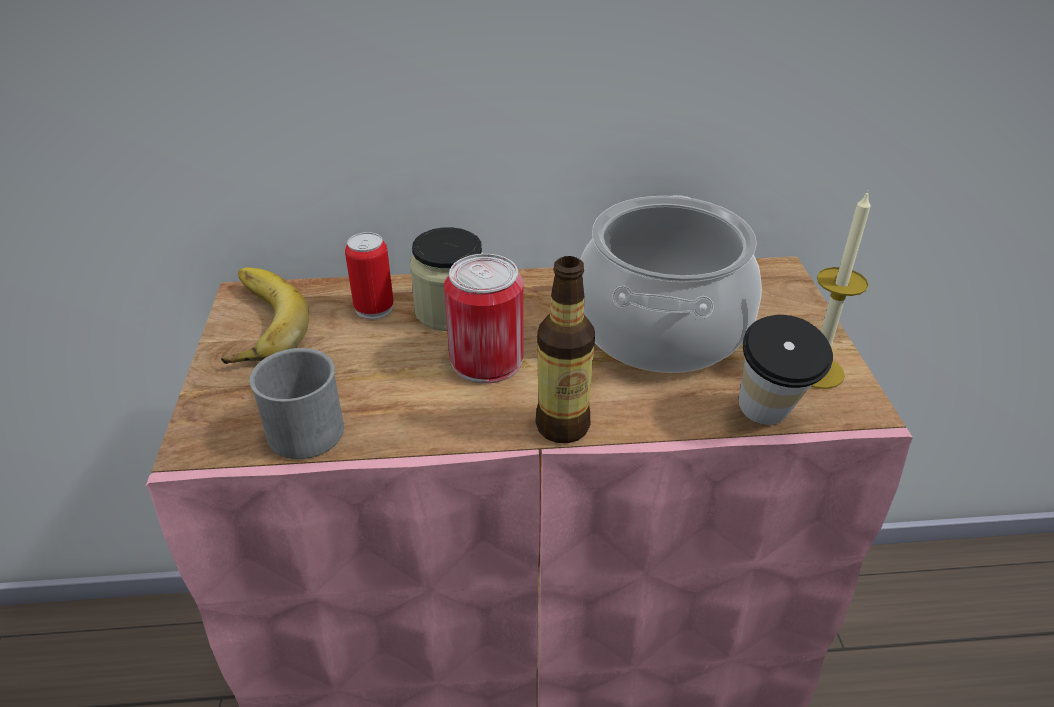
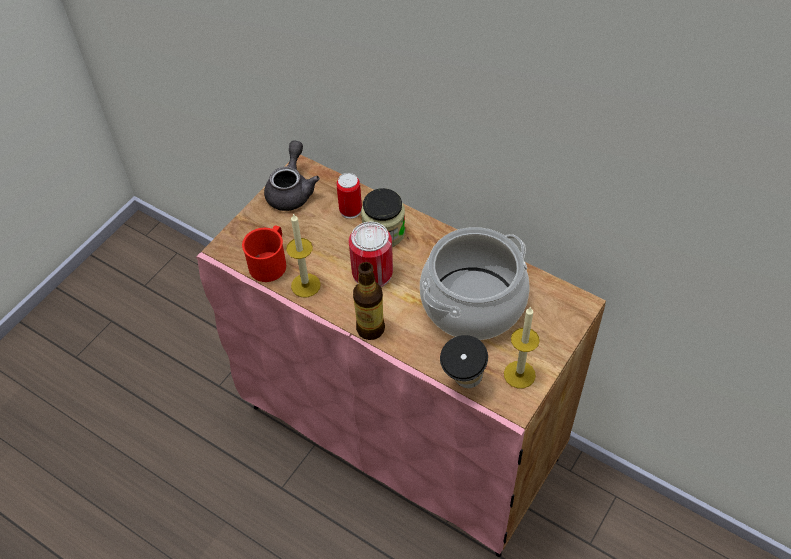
camera: 40 degrees right, 15 degrees up
banana [221,267,309,364] -> grey teapot [264,140,320,211]
grey mug [249,348,344,459] -> red mug [242,225,286,282]
none -> candle [286,213,321,297]

